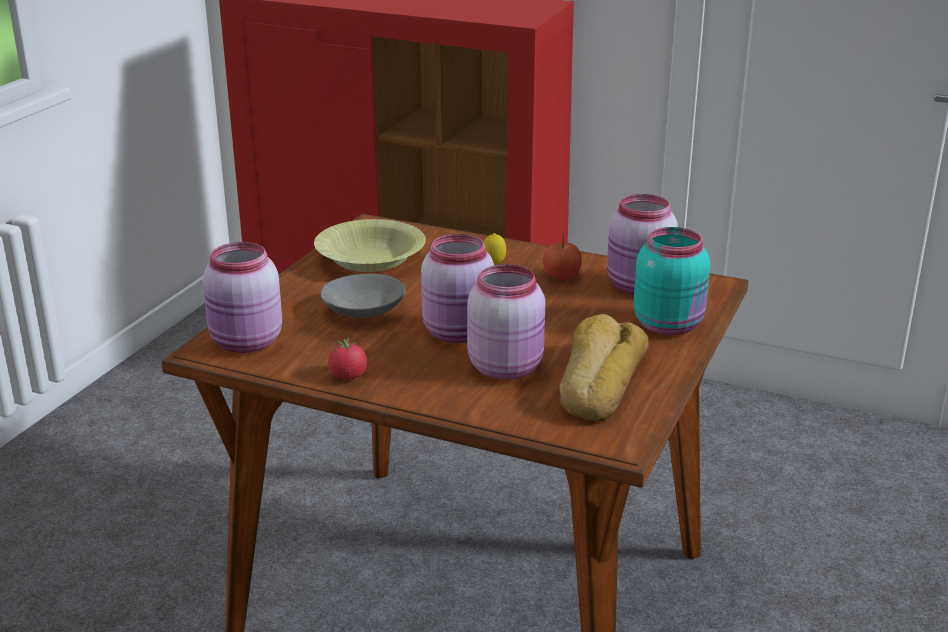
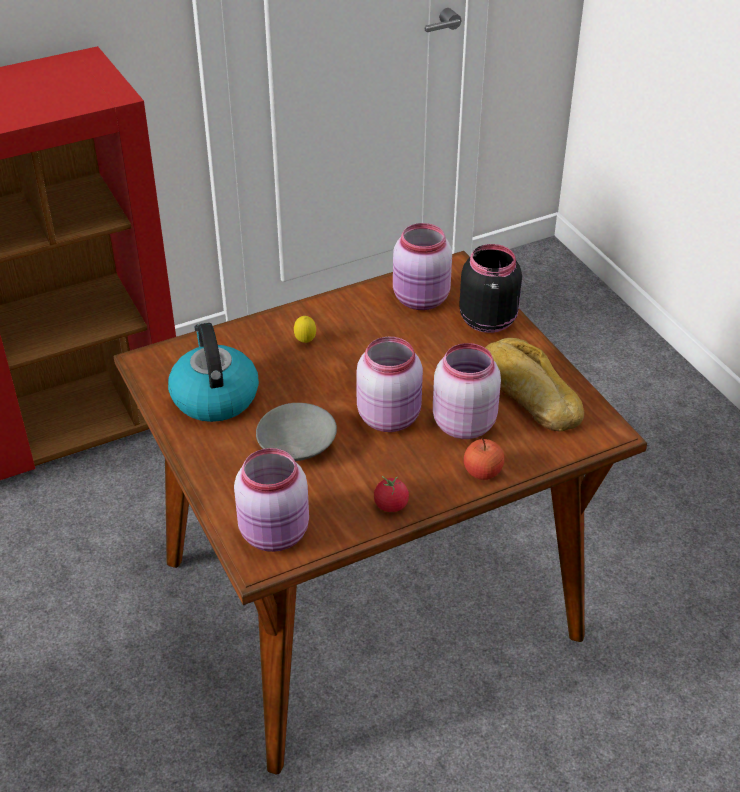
camera: 50 degrees left, 15 degrees up
yellow bowl [314,219,426,272] -> kettle [168,323,259,422]
apple [543,234,582,280] -> apple moved to [464,438,504,480]
turquoise jar [634,227,710,335] -> black jar [459,244,522,333]

